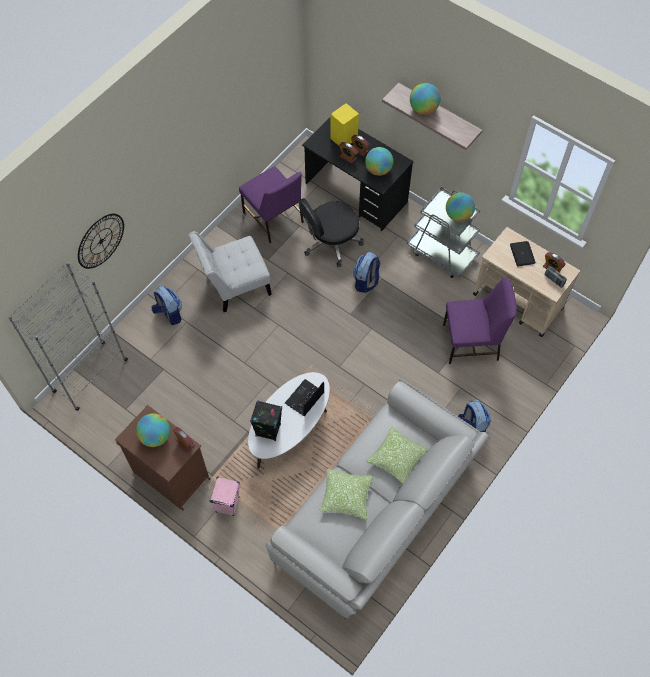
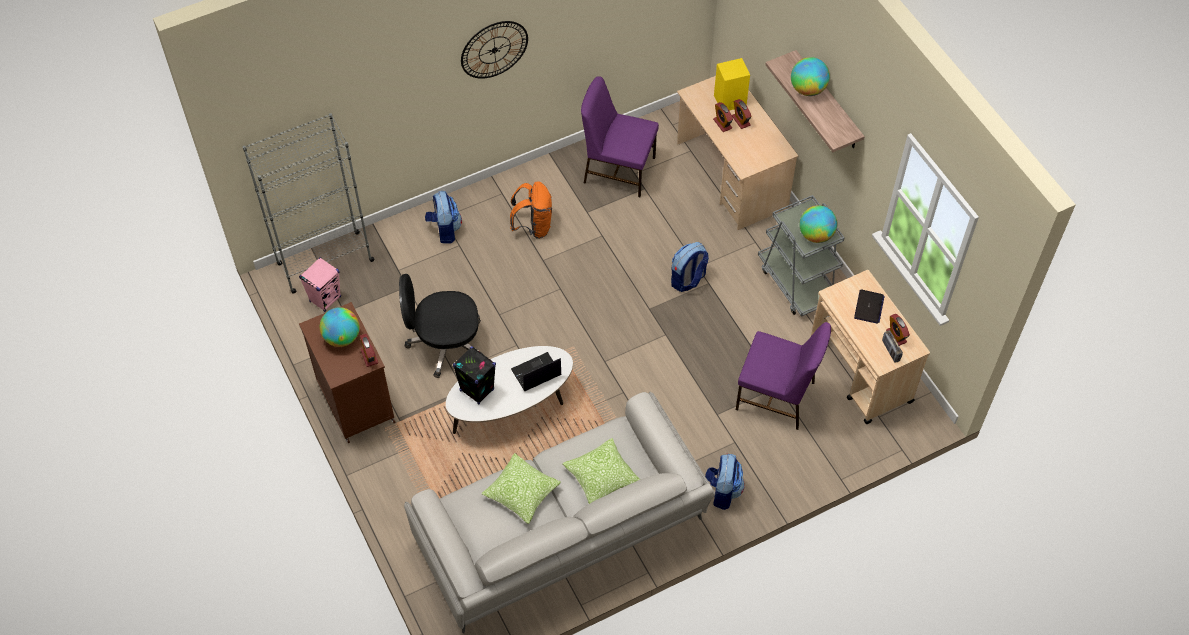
camera: 25 degrees right, 5 degrees down
wall clock [78,214,124,269] -> wall clock moved to [461,21,528,79]
white chair [188,231,272,312] -> orange backpack [510,181,552,239]
pink speaker [210,477,240,516] -> pink speaker moved to [299,257,341,312]
purple chair [239,166,304,243] -> purple chair turned 120 degrees clockwise [581,76,659,197]
black office chair [299,198,364,267] -> black office chair moved to [399,274,483,378]
black desk [302,117,414,231] -> beige desk [677,76,799,230]
globe [365,147,393,176] -> none

